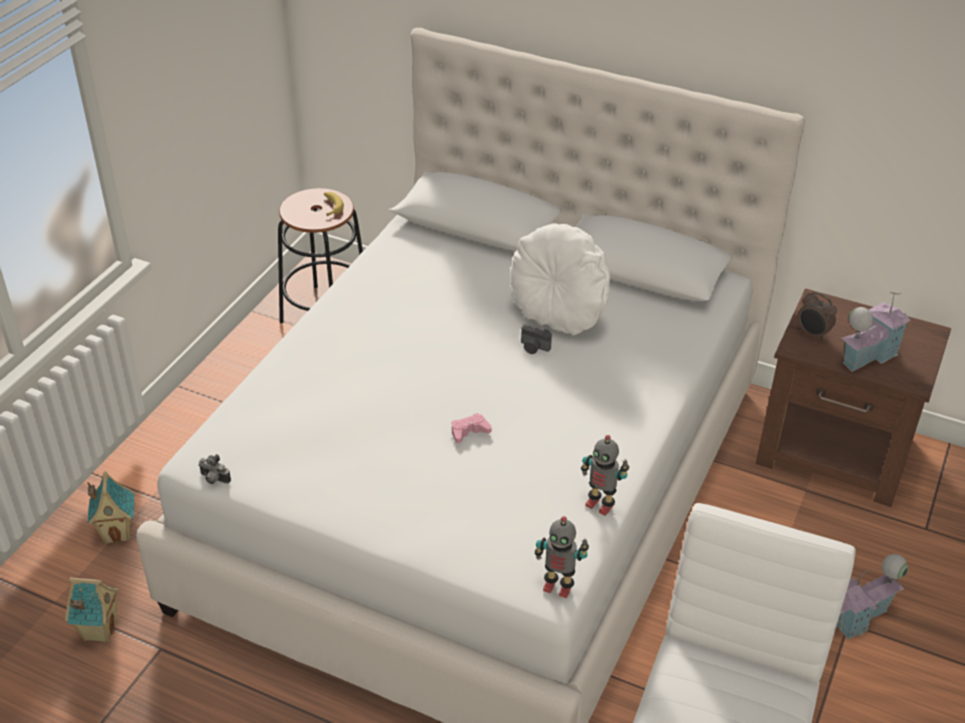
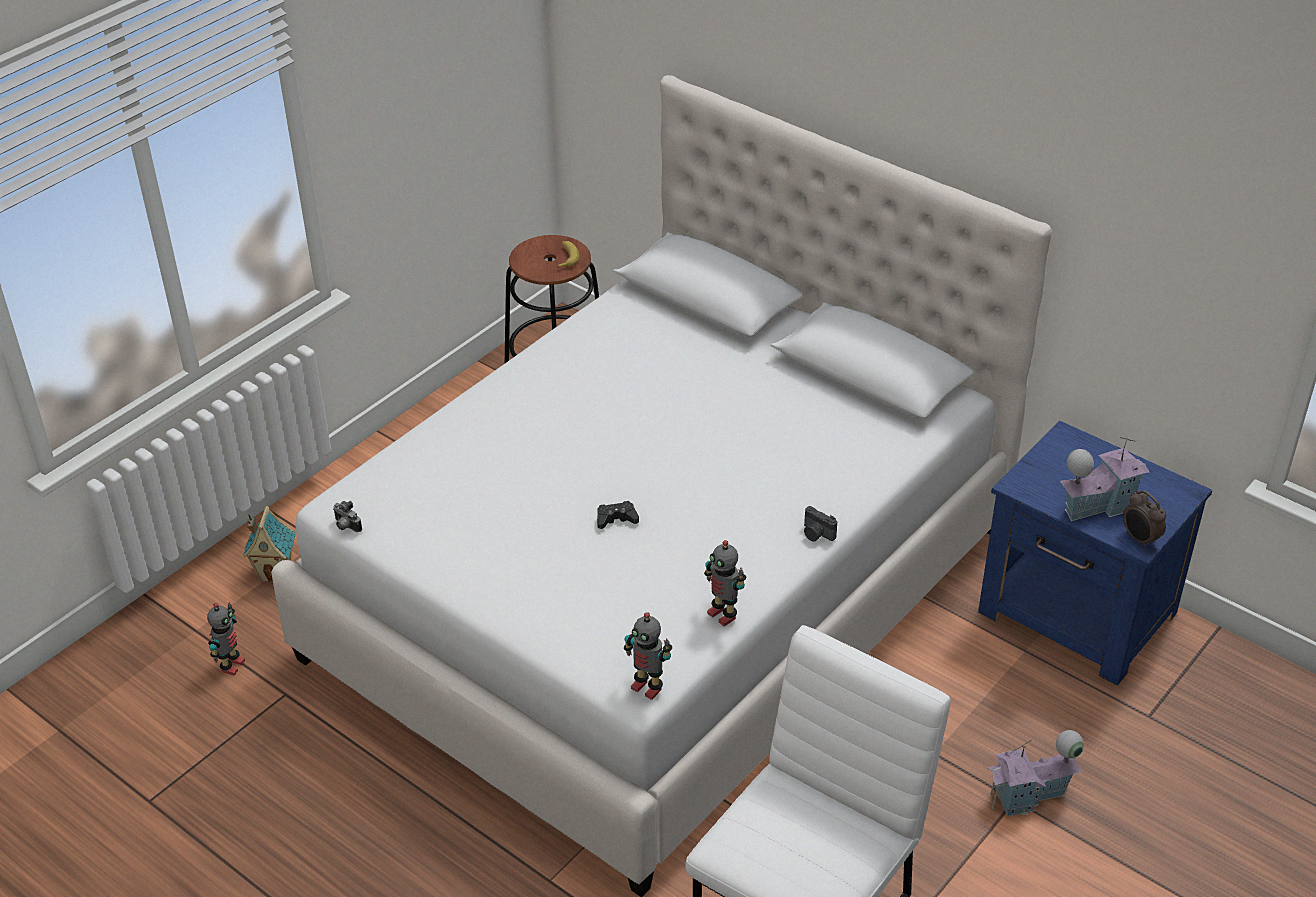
camera: 15 degrees right, 0 degrees up
toy house [65,578,119,643] -> toy robot [207,602,245,676]
pink game controller [452,413,492,443] -> black game controller [597,501,639,529]
white pillow [510,223,610,335] -> none
camera [521,325,552,354] -> camera moved to [804,506,837,542]
brown nightstand [755,288,951,507] -> blue nightstand [978,421,1212,685]
alarm clock [798,292,837,341] -> alarm clock moved to [1123,490,1166,549]

